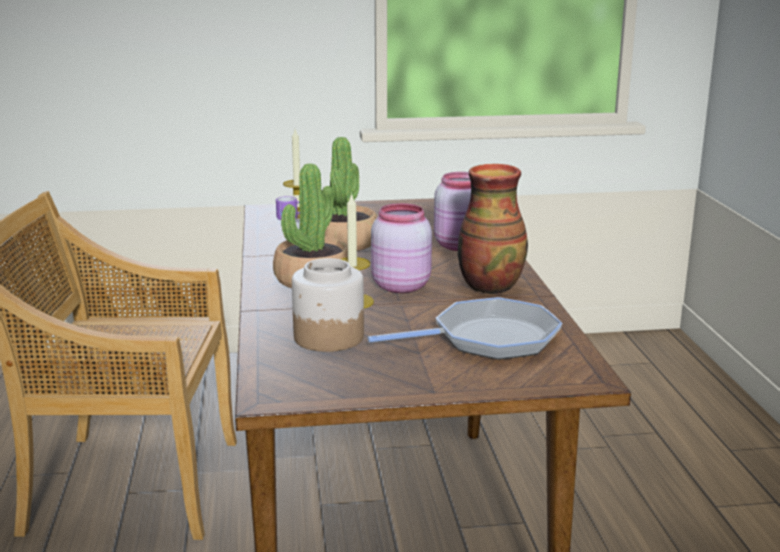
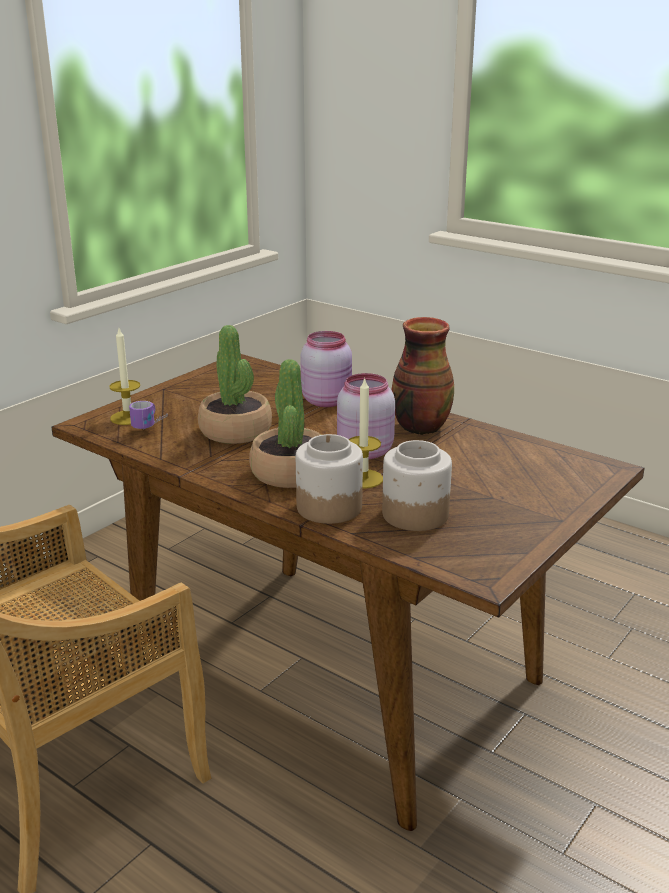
camera: 45 degrees left, 5 degrees up
frying pan [367,297,562,360] -> none
none -> jar [296,434,363,524]

